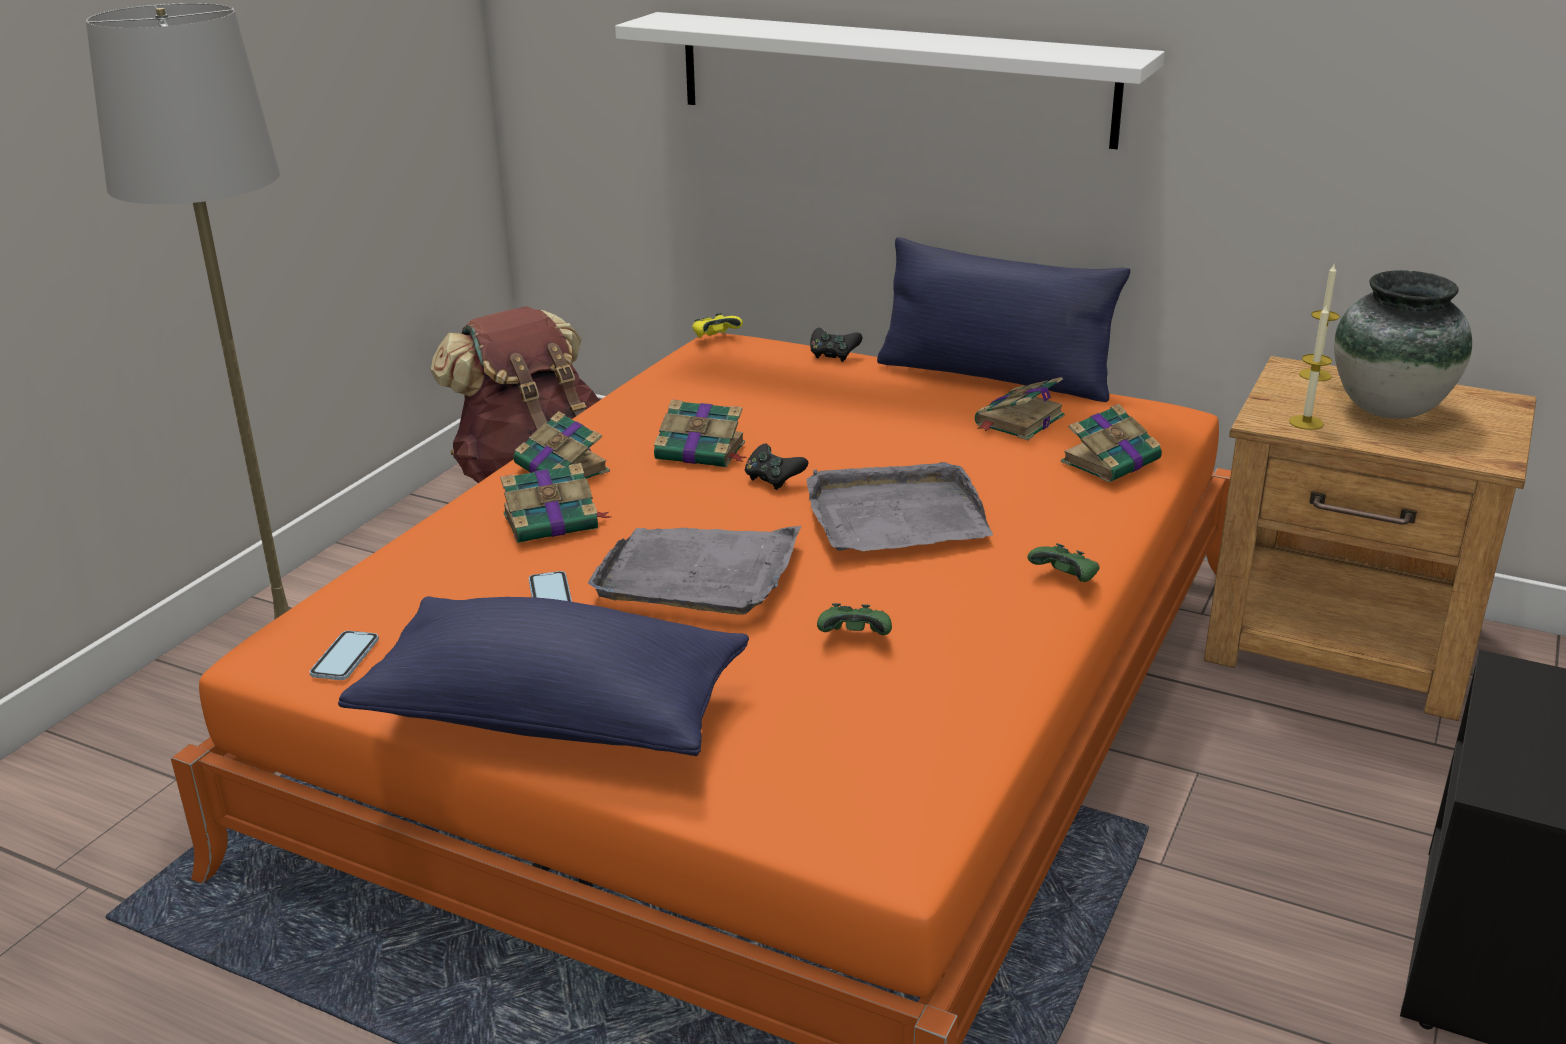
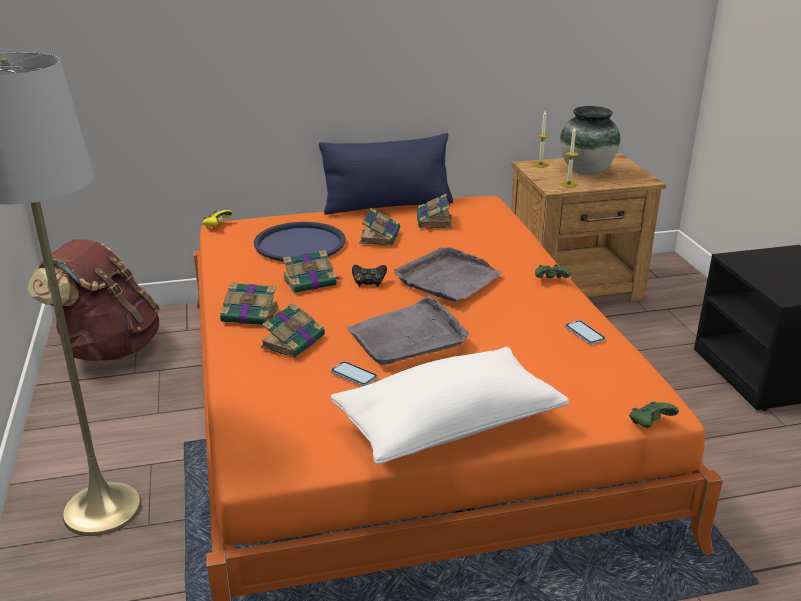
camera: 40 degrees left, 0 degrees up
phone [309,631,379,680] -> phone moved to [565,320,606,345]
blue pillow [338,596,749,756] -> white pillow [331,347,569,465]
white shelf [615,12,1165,149] -> none
black game controller [810,328,862,362] -> none
green game controller [817,603,892,635] -> green game controller moved to [629,401,679,428]
book [1061,404,1162,483] -> book moved to [359,208,400,246]
none -> blue tray [254,222,346,262]

